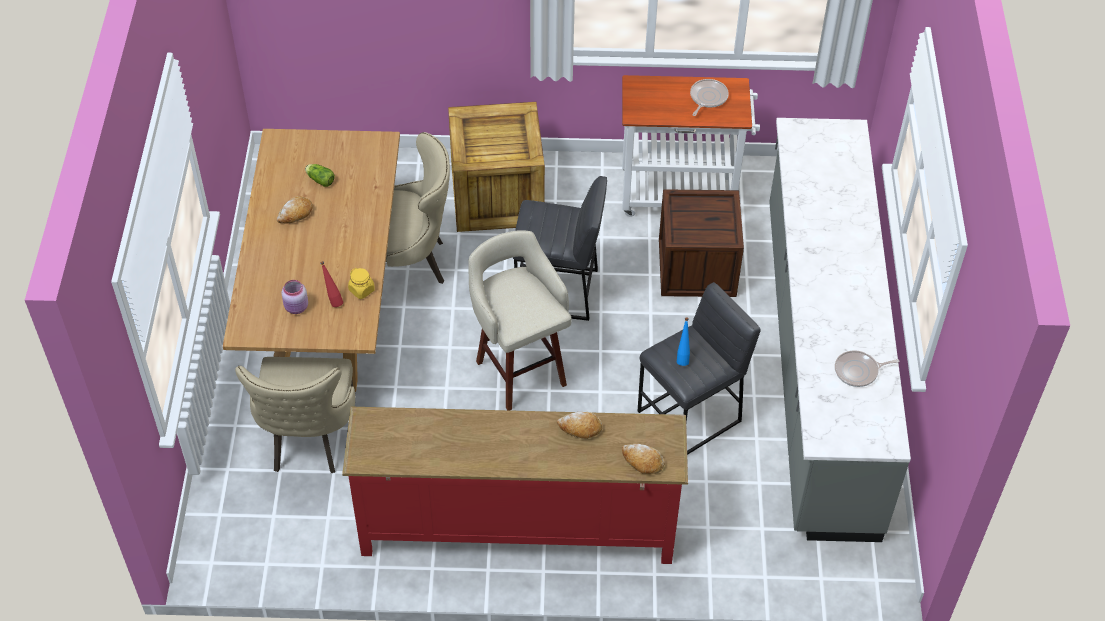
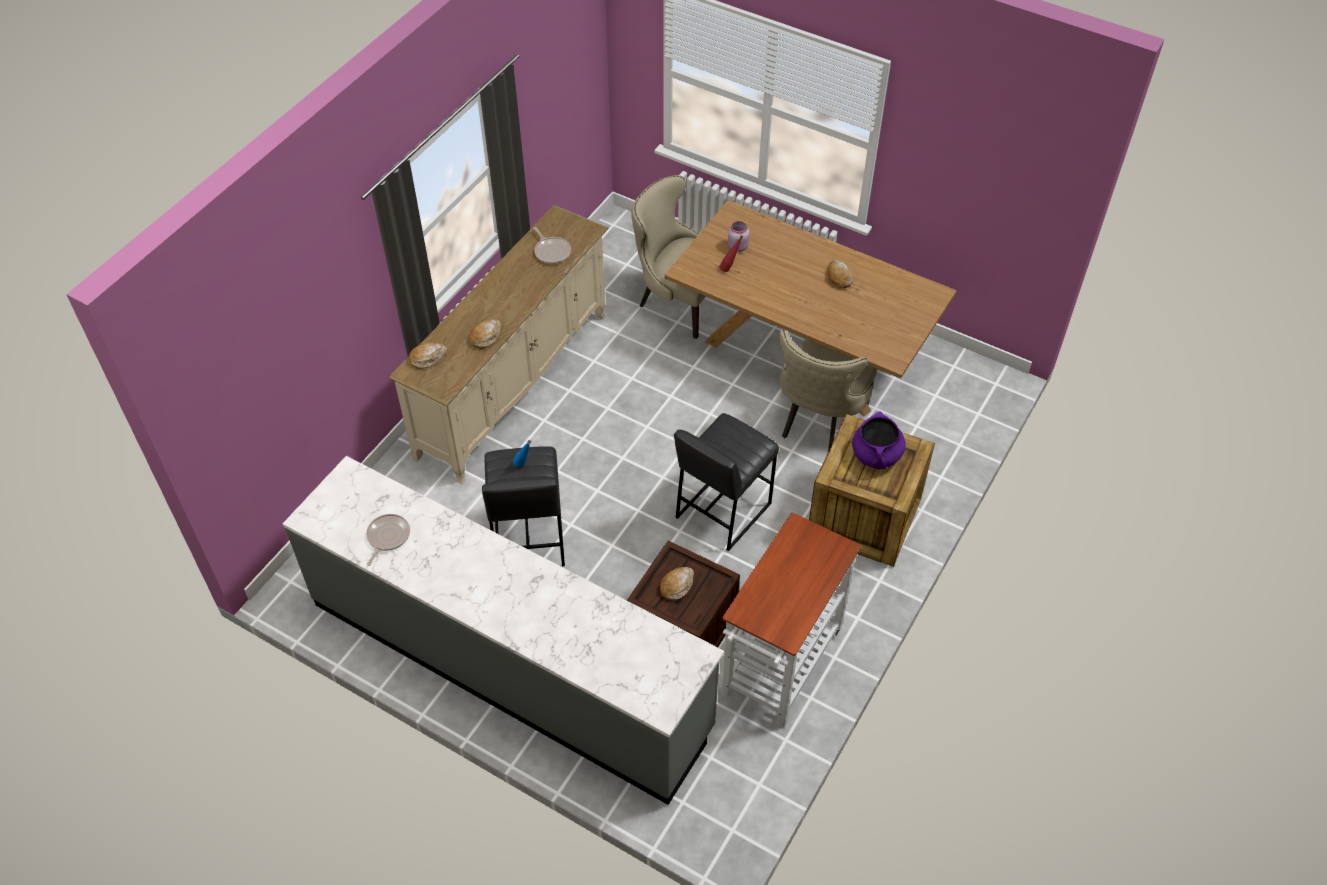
camera: 120 degrees right, 0 degrees up
lettuce [305,164,335,187] -> none
red cabinet [342,407,688,564] -> beige cabinet [389,205,609,484]
yellow jar [348,268,375,299] -> none
beige stool [468,230,572,410] -> none
frying pan [690,79,729,116] -> frying pan moved to [533,227,571,264]
none -> bread [660,567,694,601]
none -> purple cooking pot [852,411,906,469]

